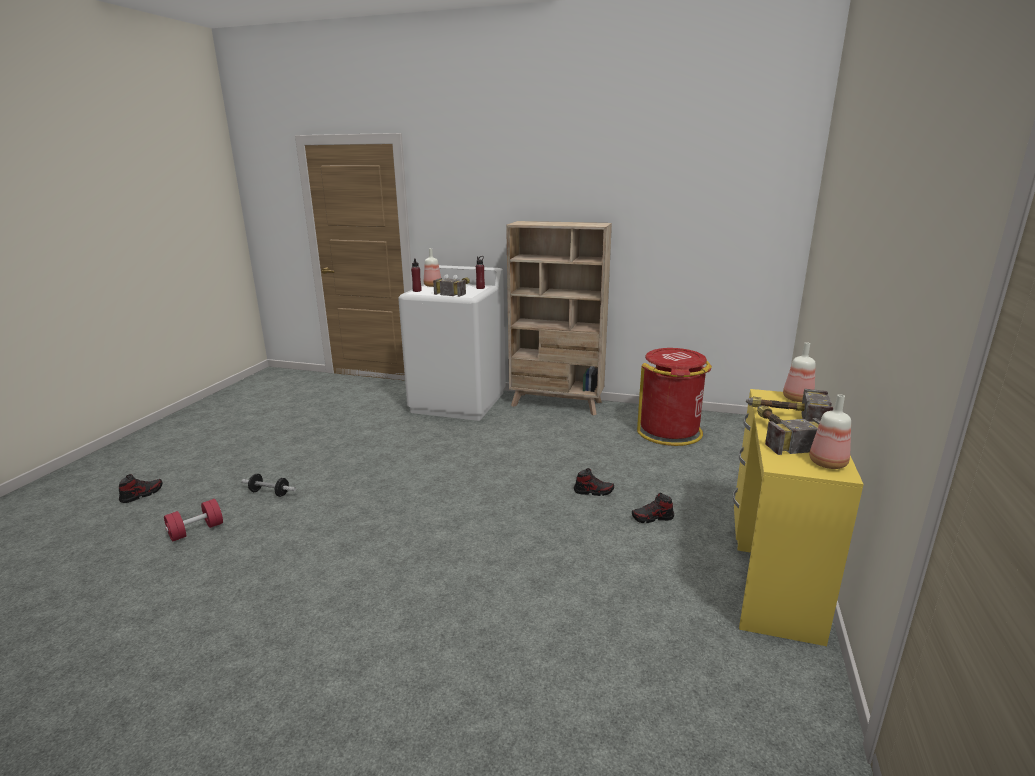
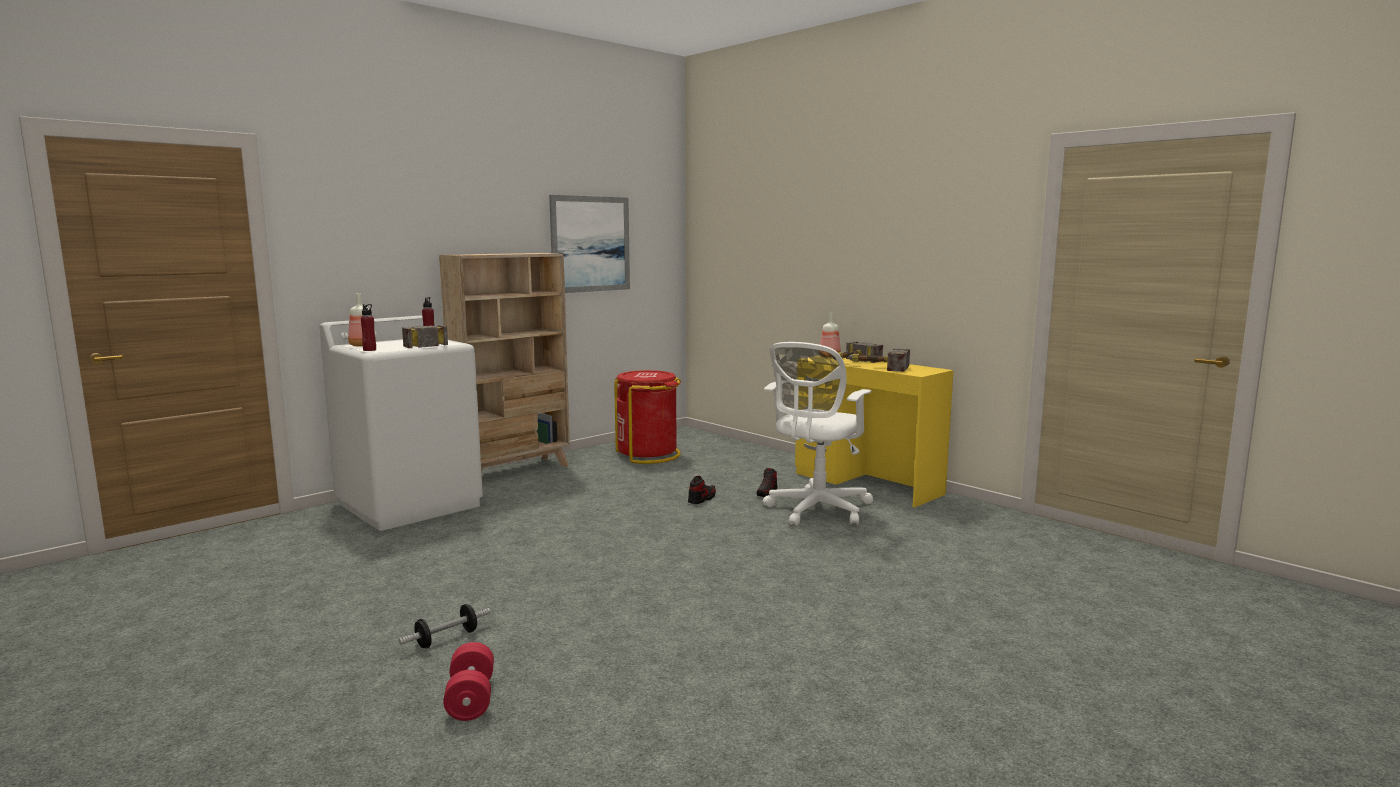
camera: 60 degrees left, 10 degrees down
shoe [119,474,163,503] -> none
bottle [809,394,851,469] -> none
none -> picture [549,195,630,293]
none -> white office chair [763,342,873,526]

